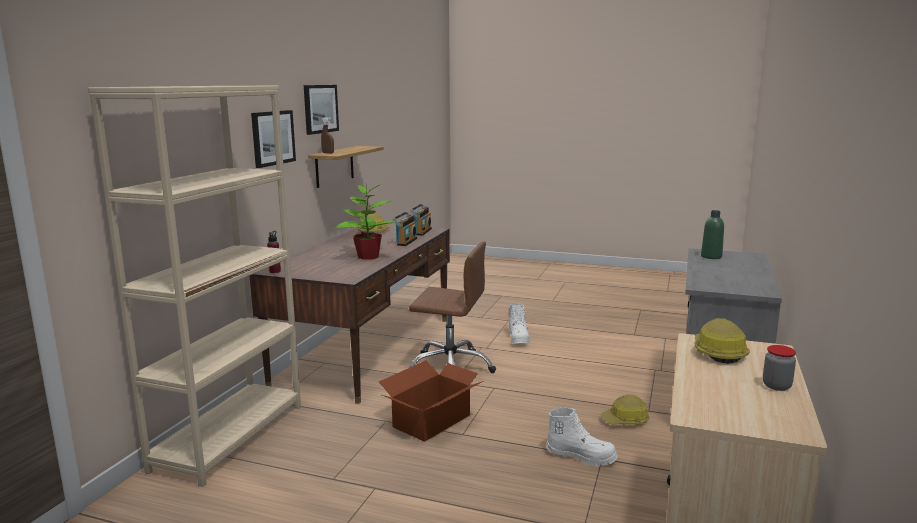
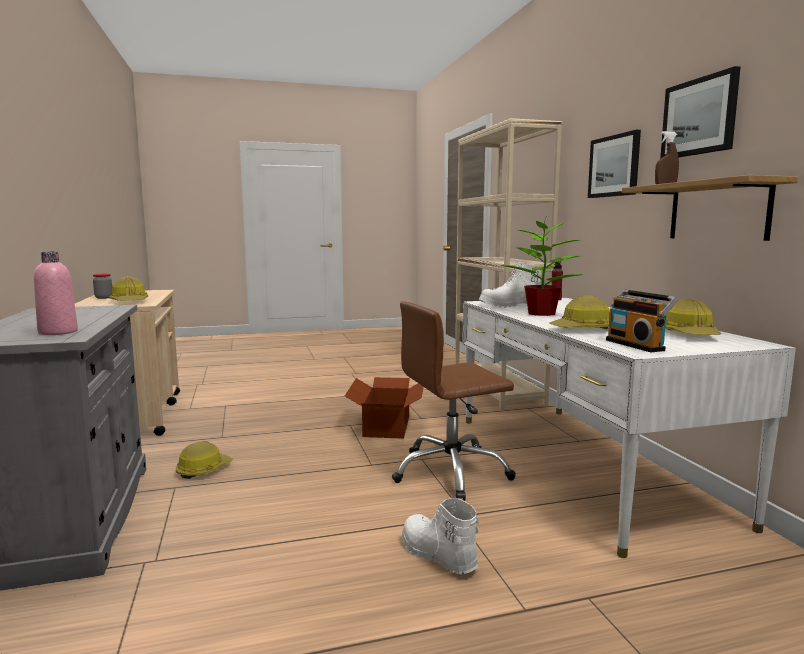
camera: 145 degrees right, 5 degrees down
brown desk [249,224,450,404] -> white desk [462,298,796,558]
radio [392,211,417,246] -> hard hat [550,295,610,330]
white boot [547,408,618,466] -> white boot moved to [479,262,542,308]
green bottle [701,210,724,259] -> pink bottle [34,251,78,335]

